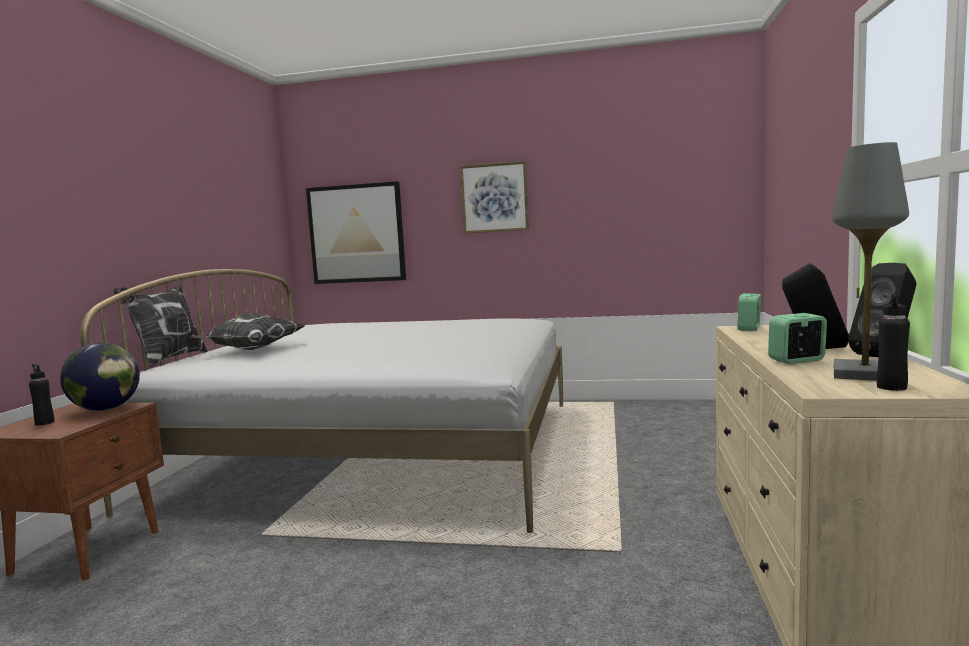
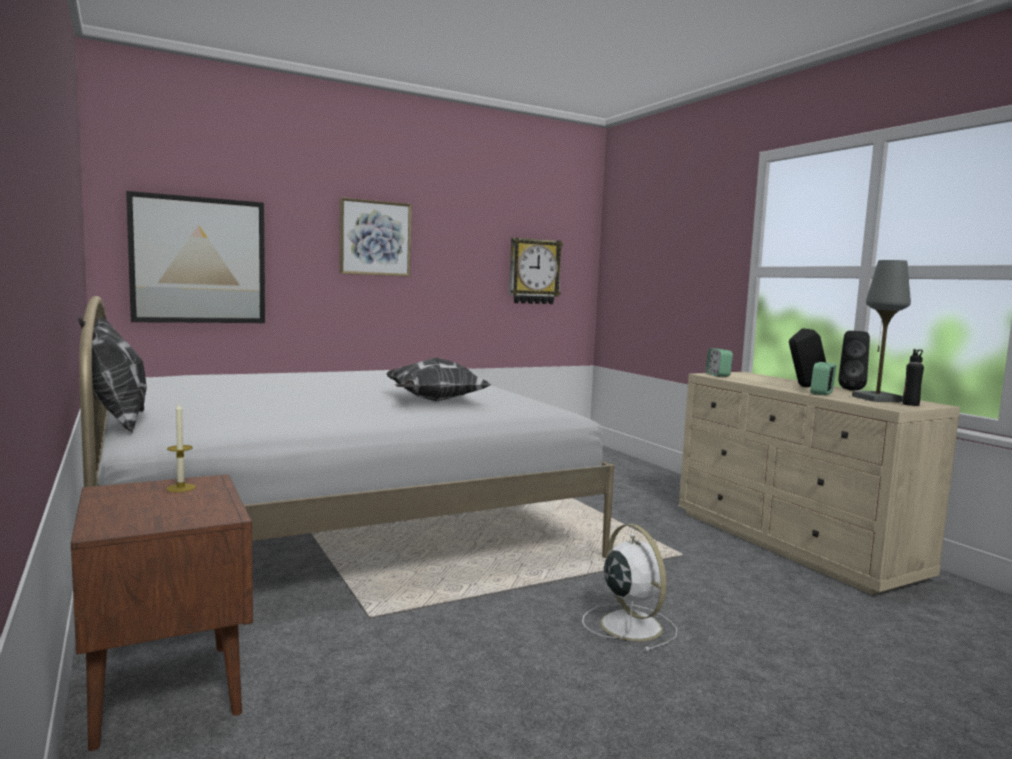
camera: 40 degrees left, 0 degrees up
black bottle [29,364,54,425] -> none
globe [60,343,140,411] -> candle [166,403,196,492]
pillow [189,313,305,350] -> pillow moved to [386,358,491,401]
none -> wall clock [509,237,563,304]
none -> white fan [582,524,677,652]

